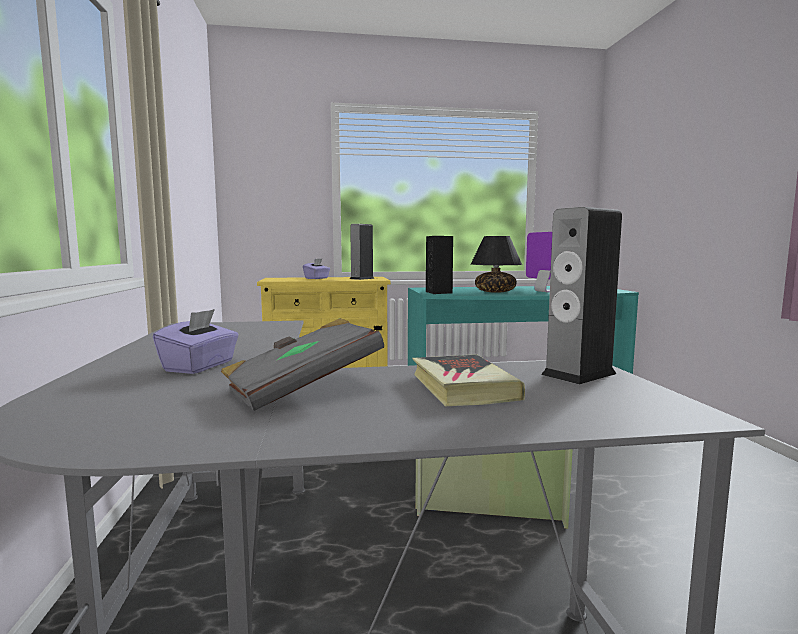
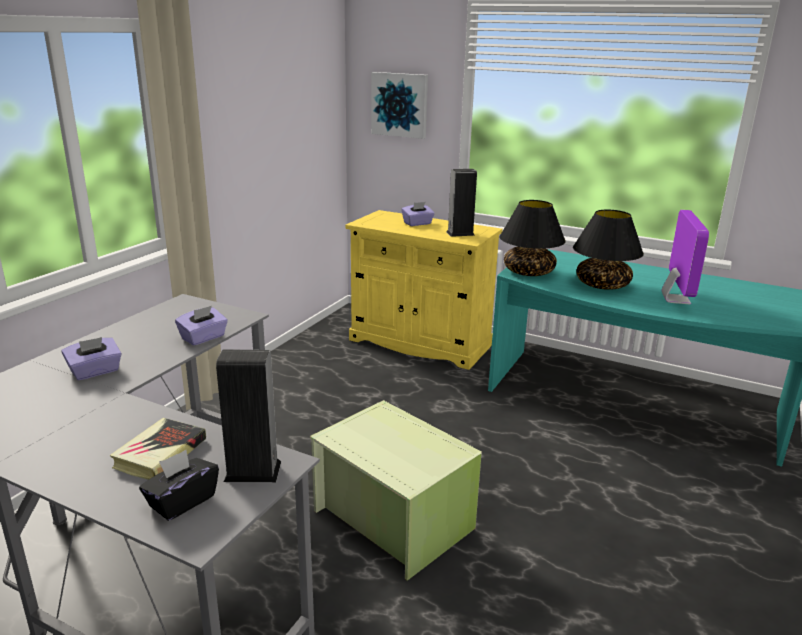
camera: 35 degrees right, 15 degrees up
grey book [221,318,384,411] -> none
black speaker [426,236,453,294] -> black table lamp [499,200,566,276]
none -> black tissue box [139,450,219,521]
none -> purple tissue box [175,306,228,345]
none -> picture [371,72,428,139]

